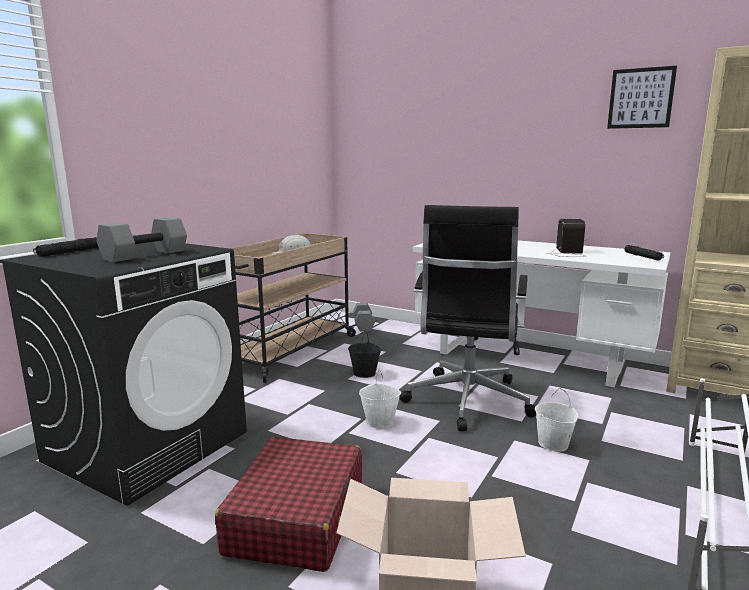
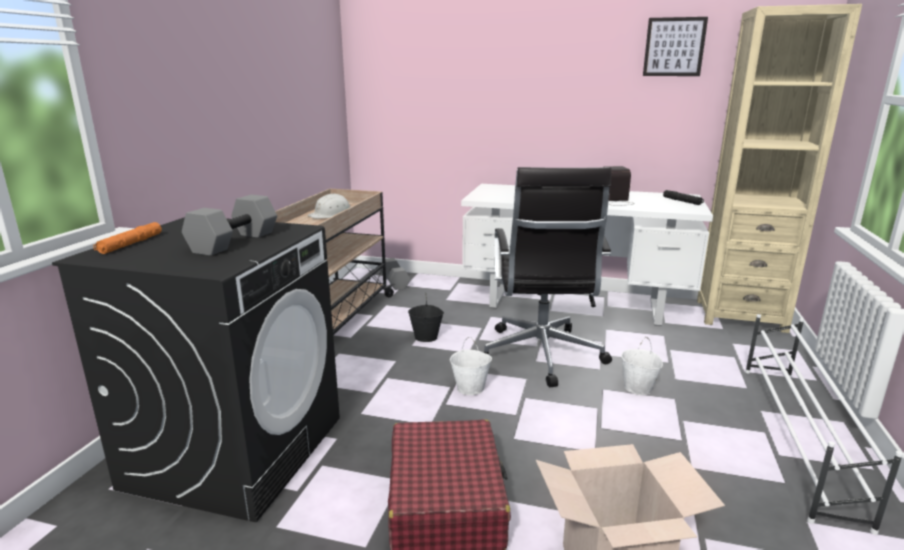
camera: 15 degrees left, 5 degrees up
black flashlight [33,237,98,257] -> orange flashlight [93,222,162,254]

